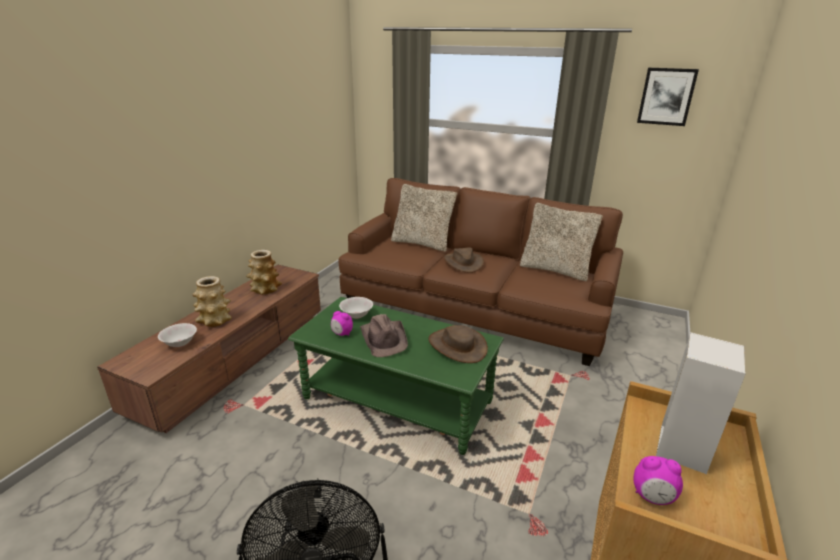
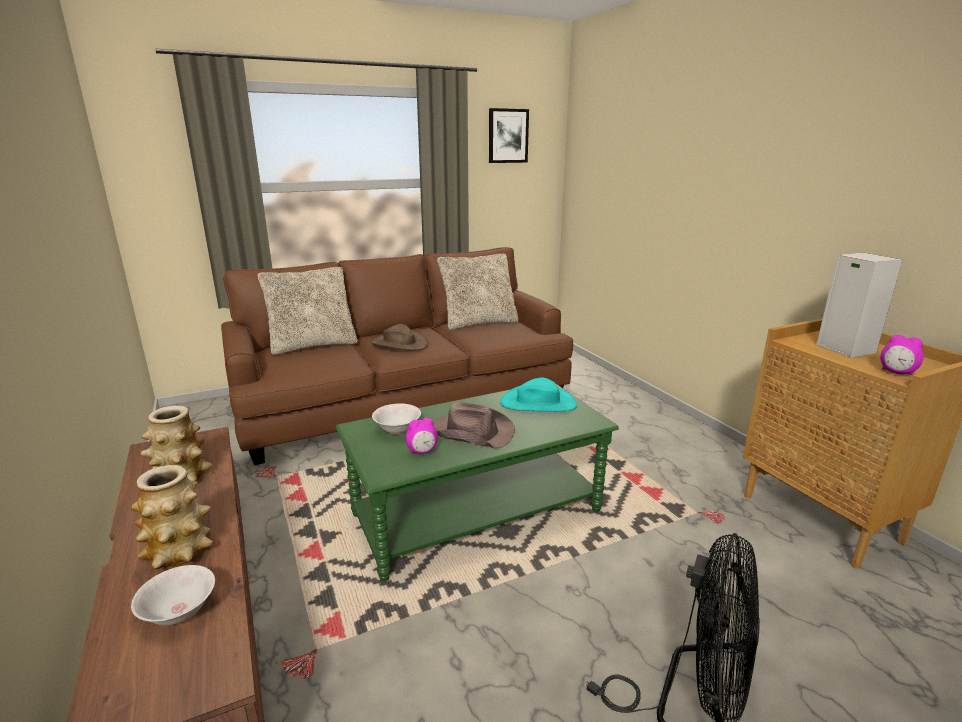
camera: 50 degrees left, 5 degrees down
brown hat [428,325,488,363] -> turquoise hat [500,378,577,412]
alarm clock [634,456,683,505] -> alarm clock turned 75 degrees clockwise [880,335,924,375]

